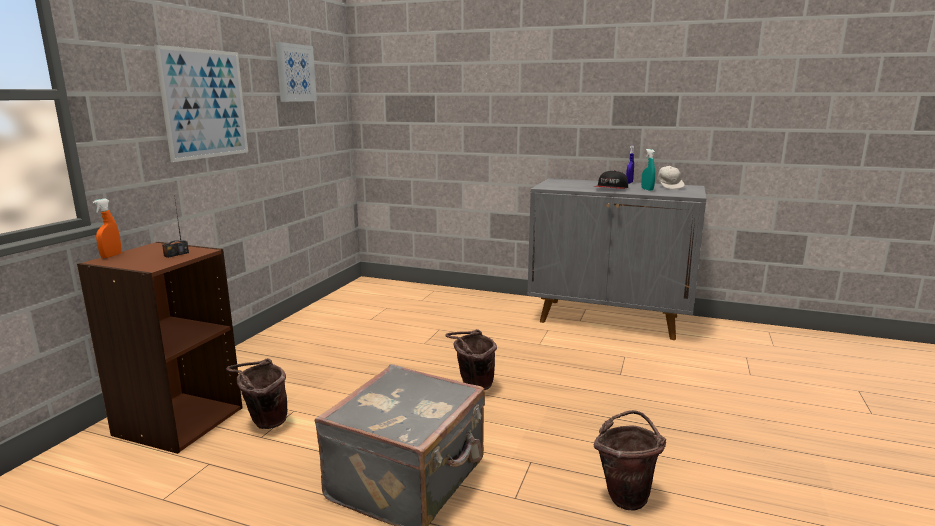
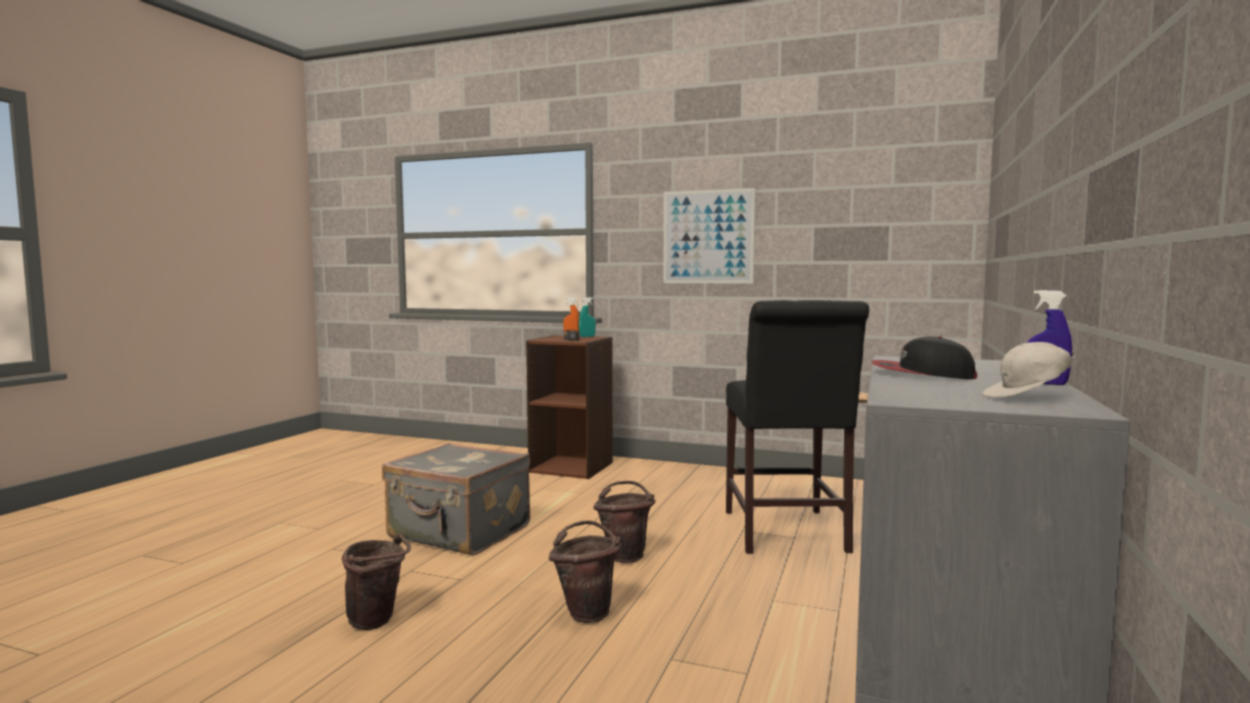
camera: 90 degrees right, 10 degrees down
brown bucket [226,358,287,429] -> brown bucket moved to [549,520,622,623]
picture [276,42,317,102] -> none
turquoise spray bottle [641,149,655,191] -> turquoise spray bottle moved to [579,297,596,337]
none -> black chair [726,300,869,554]

